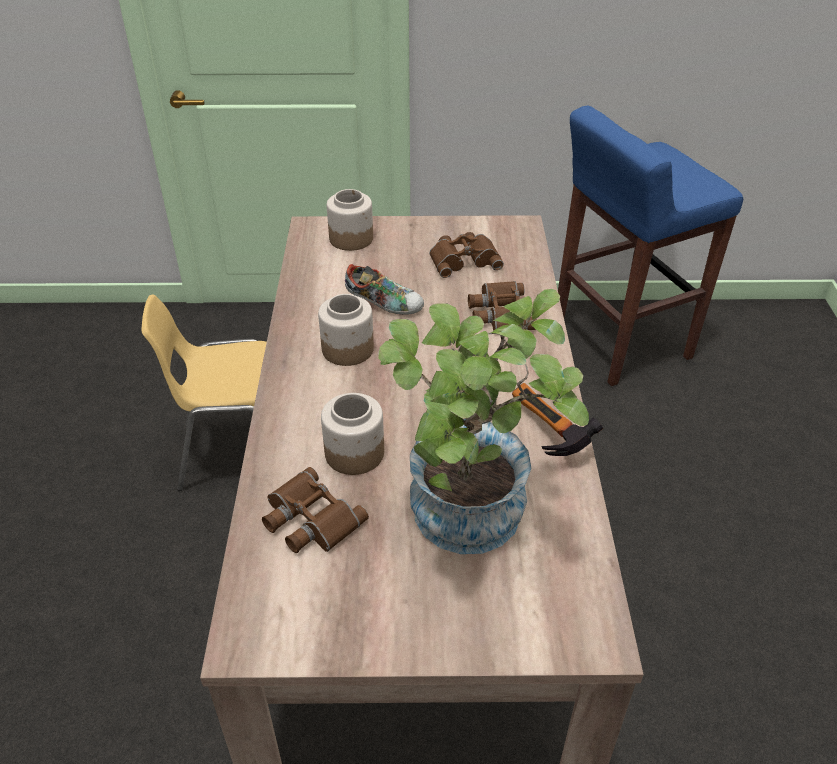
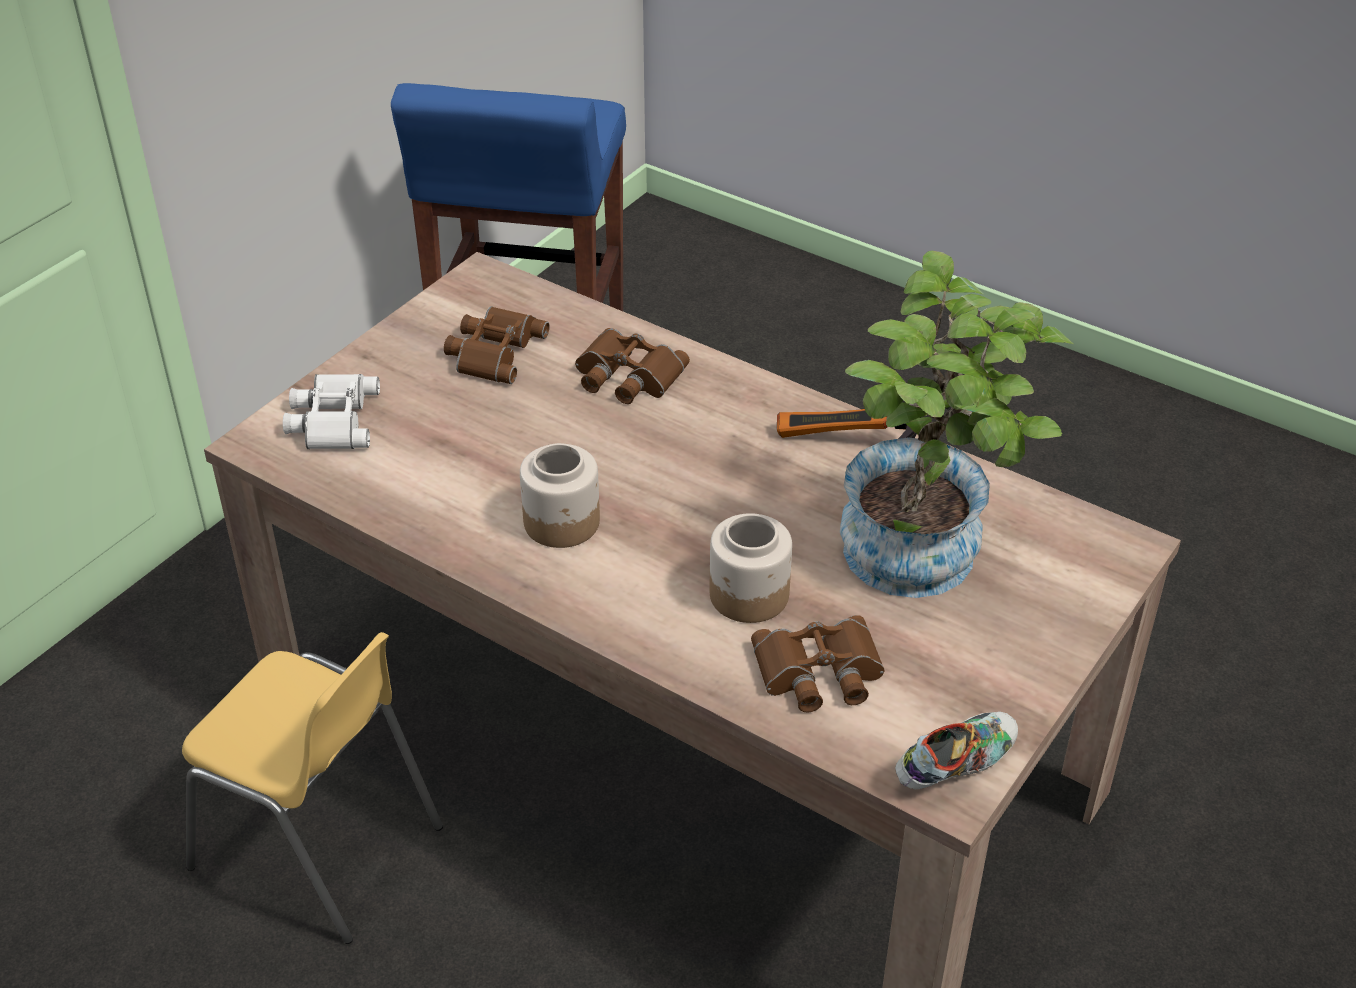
camera: 55 degrees left, 0 degrees up
yellow chair [141,295,267,491] -> yellow chair turned 90 degrees counterclockwise [182,632,443,944]
jar [327,189,373,251] -> white binoculars [283,374,380,449]
shoe [345,264,424,315] -> shoe moved to [895,712,1018,789]

